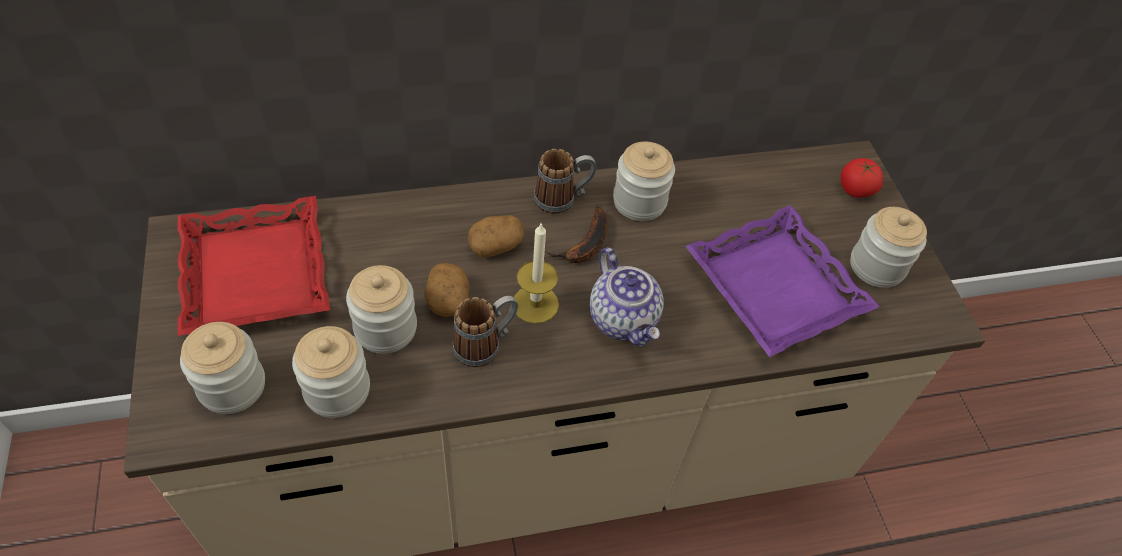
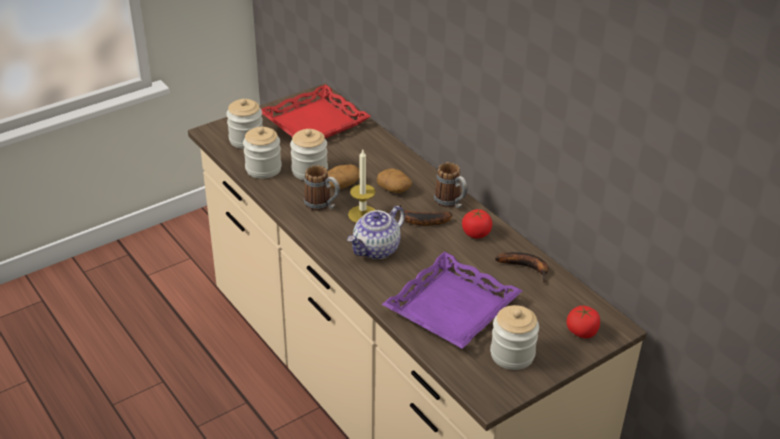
camera: 70 degrees right, 15 degrees down
jar [613,142,675,221] -> tomato [462,209,492,238]
none -> banana [495,252,549,283]

